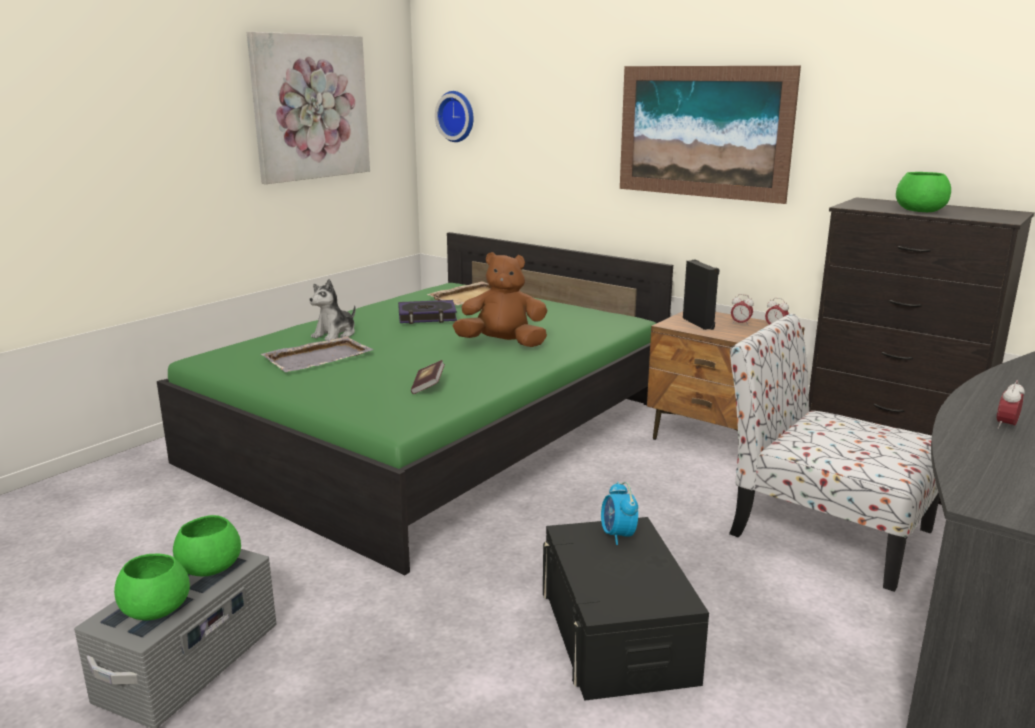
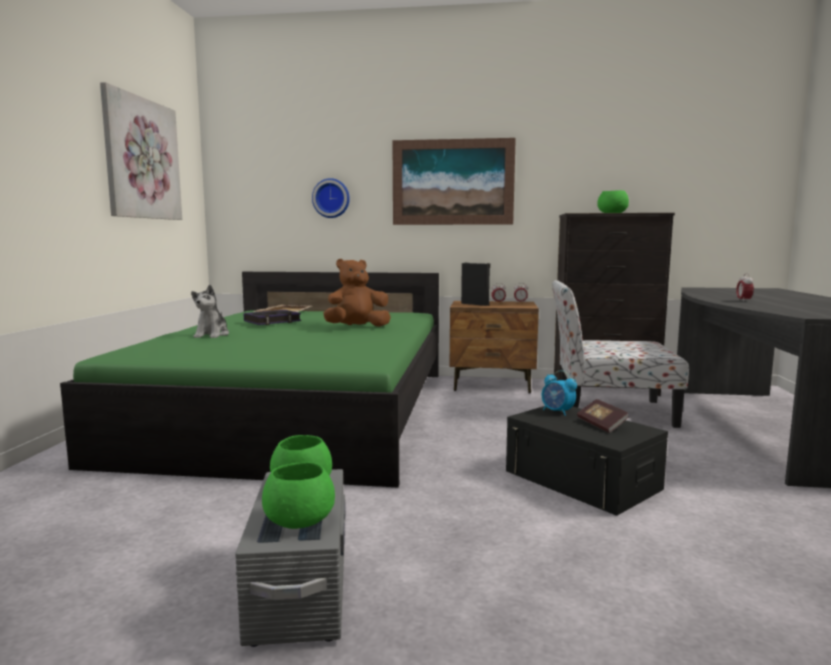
camera: 30 degrees left, 10 degrees down
grey tray [261,336,374,372] -> none
book [411,360,445,394] -> book moved to [577,399,629,433]
wall clock [435,91,474,142] -> wall clock moved to [312,178,350,218]

